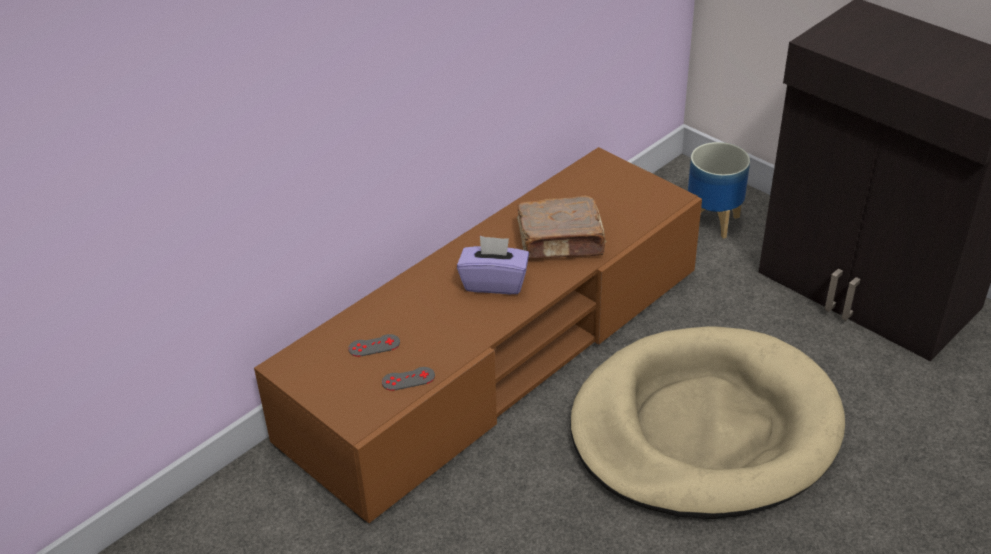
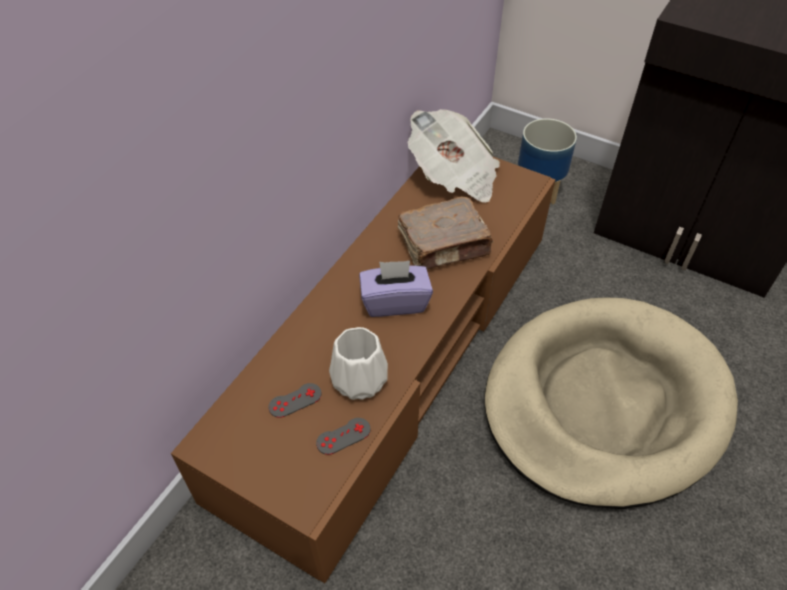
camera: 15 degrees left, 10 degrees up
none -> white vase [329,327,388,400]
none -> newspaper [407,109,500,203]

